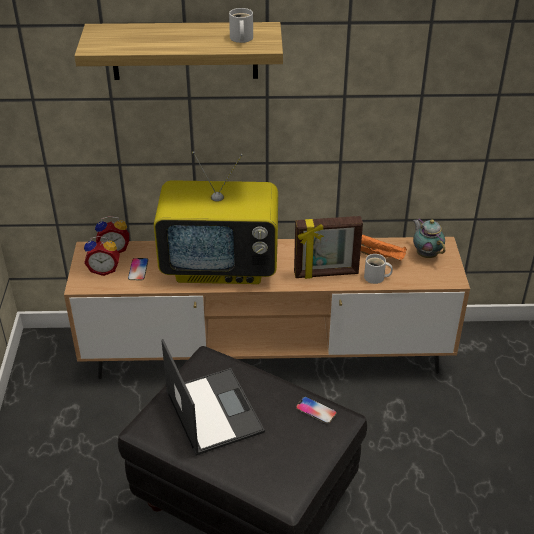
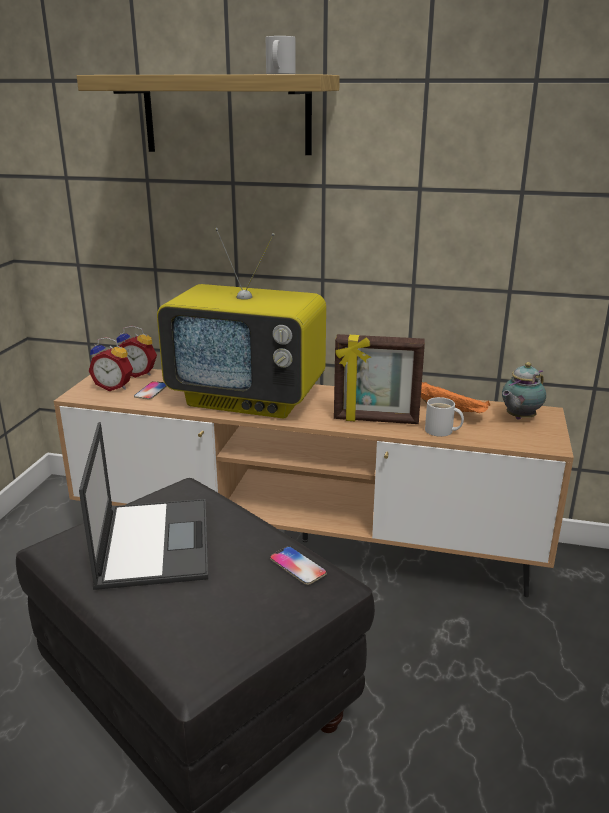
camera: 15 degrees right, 15 degrees down
teapot [413,218,445,258] -> teapot turned 120 degrees counterclockwise [502,362,546,420]

